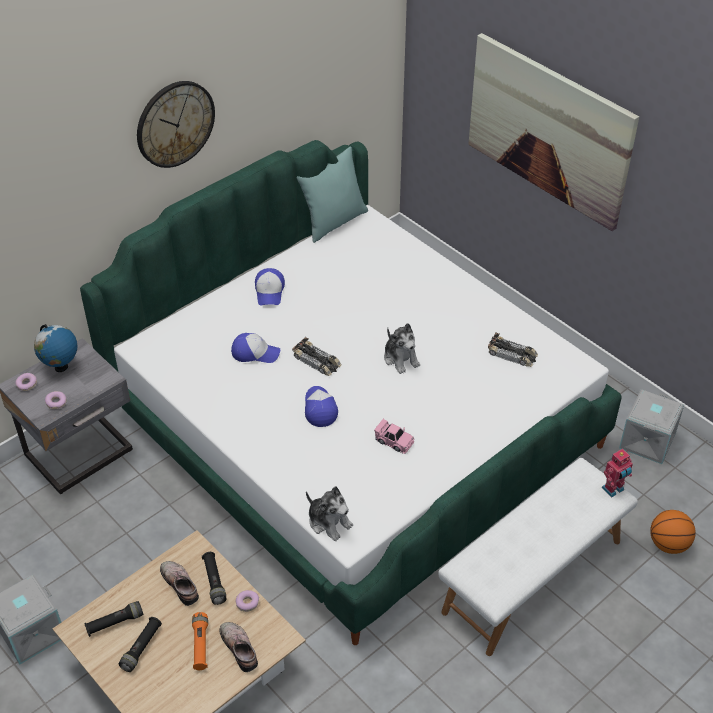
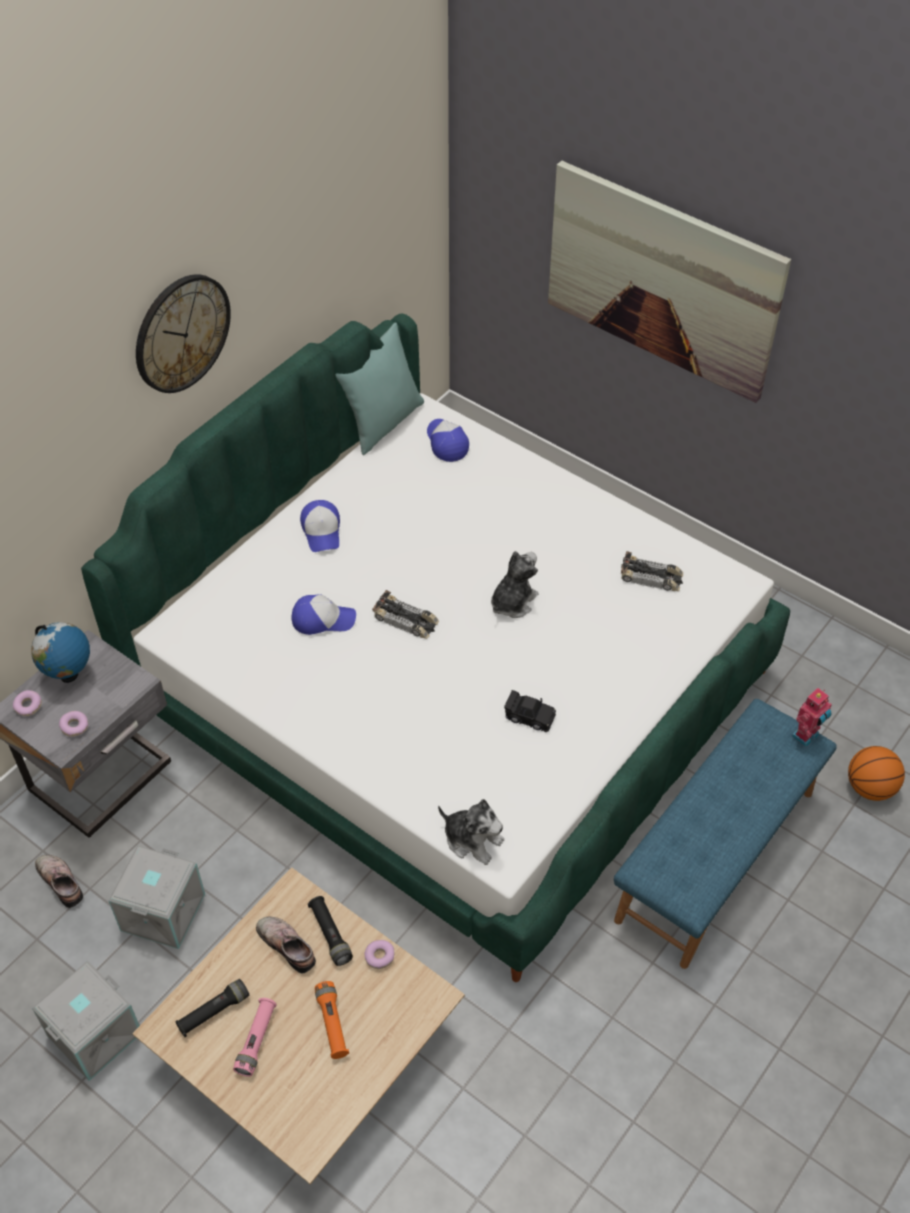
camera: 10 degrees left, 5 degrees up
black flashlight [119,617,162,672] -> pink flashlight [233,998,277,1077]
shoe [219,622,258,672] -> shoe moved to [35,855,83,908]
cap [305,386,338,427] -> cap moved to [427,419,469,462]
pink toy car [374,419,414,454] -> black toy car [504,690,556,732]
plush toy [384,323,420,374] -> plush toy turned 105 degrees counterclockwise [491,551,539,618]
white bench [438,458,638,656] -> blue bench [614,699,837,969]
grey storage box [619,389,684,464] -> grey storage box moved to [108,846,205,949]

